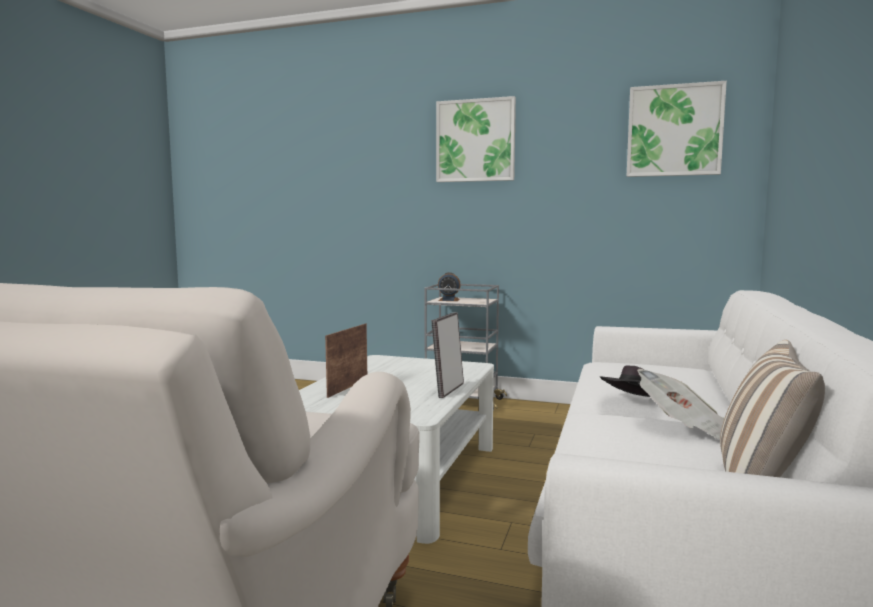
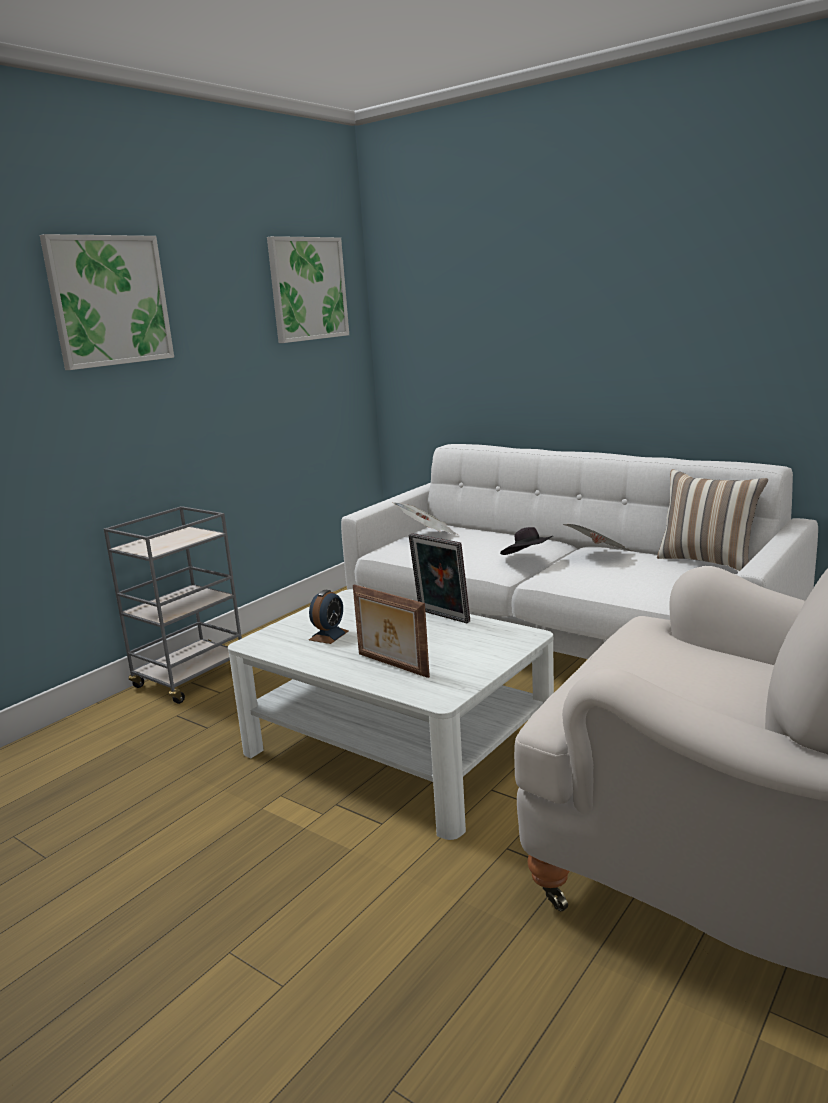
camera: 70 degrees left, 10 degrees up
alarm clock [438,272,461,301] -> alarm clock moved to [309,590,349,644]
none -> newspaper [392,502,459,535]

